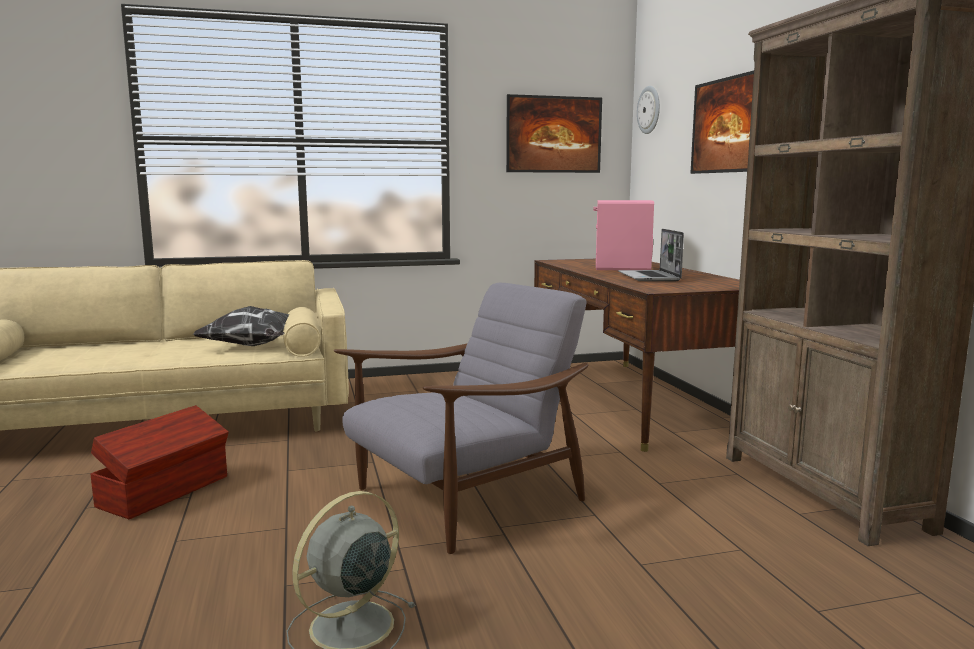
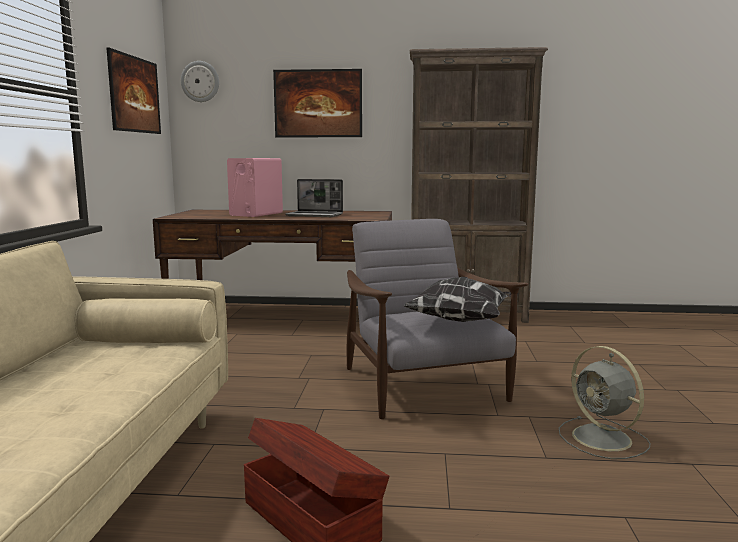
camera: 70 degrees left, 0 degrees up
pillow [193,306,290,346] -> pillow moved to [403,277,519,322]

